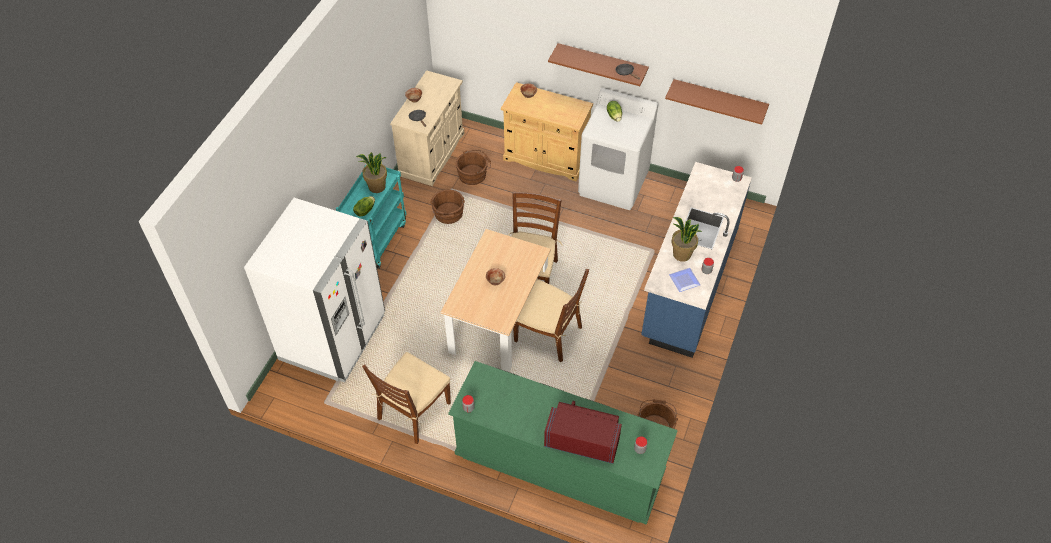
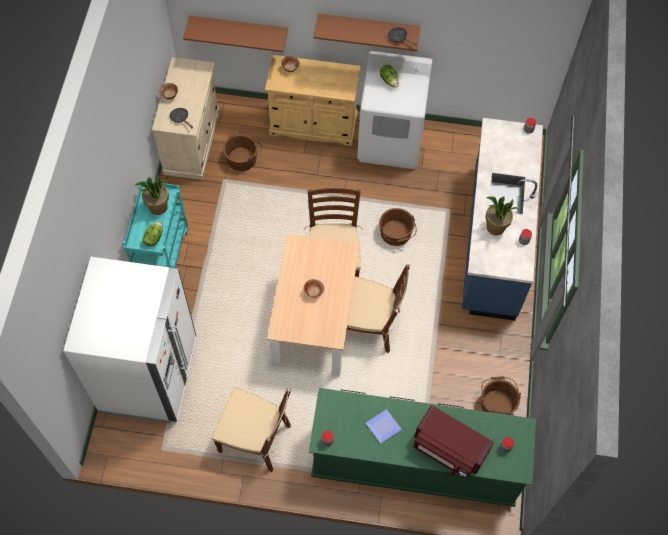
camera: 15 degrees left, 10 degrees up
brown chair [362,352,451,444] -> brown chair turned 90 degrees counterclockwise [212,387,291,472]
brown bucket [430,189,465,224] -> brown bucket moved to [379,208,417,246]
red microwave [544,401,622,464] -> red microwave turned 150 degrees counterclockwise [413,405,494,479]
brown shelf [665,79,769,125] -> brown shelf moved to [183,15,288,52]
plate [669,268,700,292] -> plate moved to [366,409,402,443]

